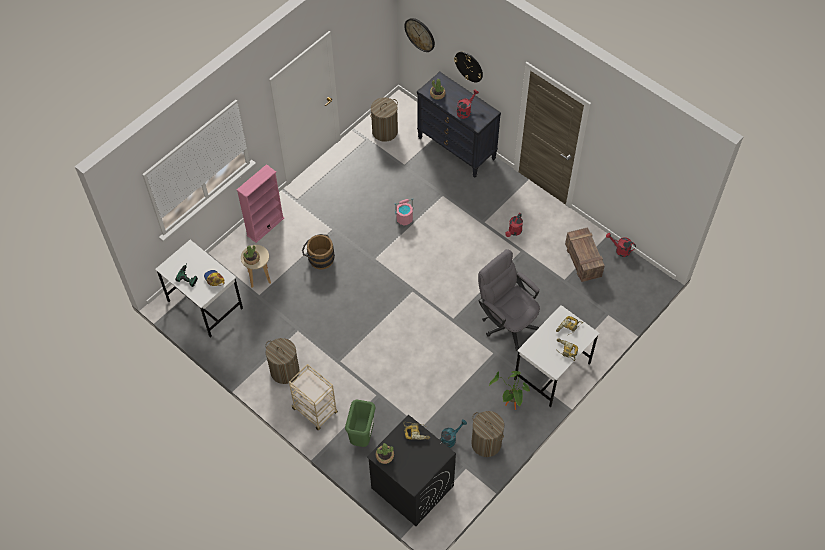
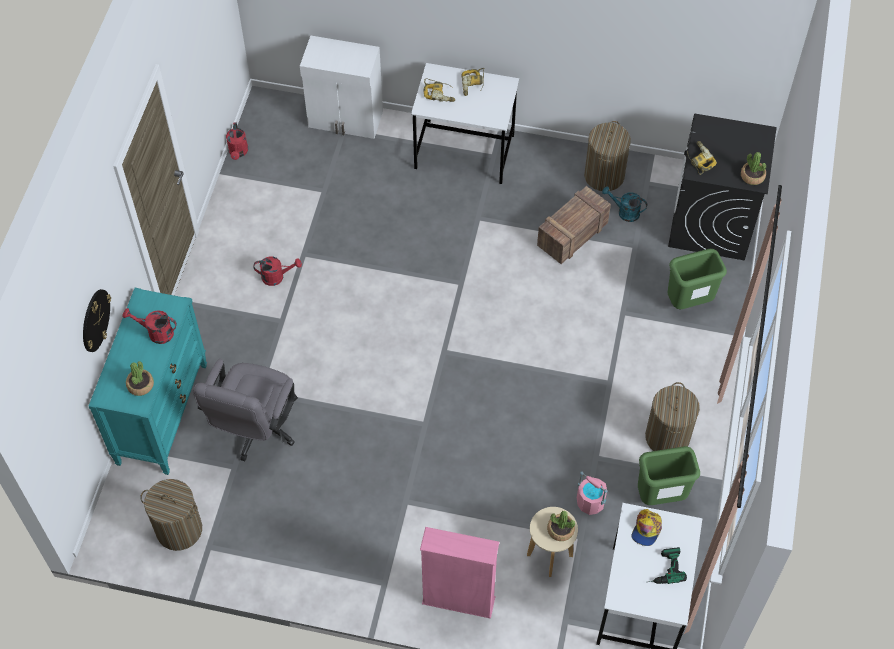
camera: 120 degrees left, 0 degrees up
beige cart [289,364,338,431] -> none
brown bucket [302,234,335,270] -> none
pink bucket [395,198,414,226] -> pink bucket moved to [577,471,608,515]
wall clock [404,18,435,52] -> none
black dresser [417,71,501,178] -> turquoise dresser [88,288,207,475]
grey office chair [478,249,540,351] -> grey office chair moved to [193,359,298,461]
potted plant [489,371,531,410] -> none
crate [565,227,605,282] -> crate moved to [537,186,611,264]
none -> white cabinet [300,35,383,139]
none -> green trash can [638,446,700,505]

